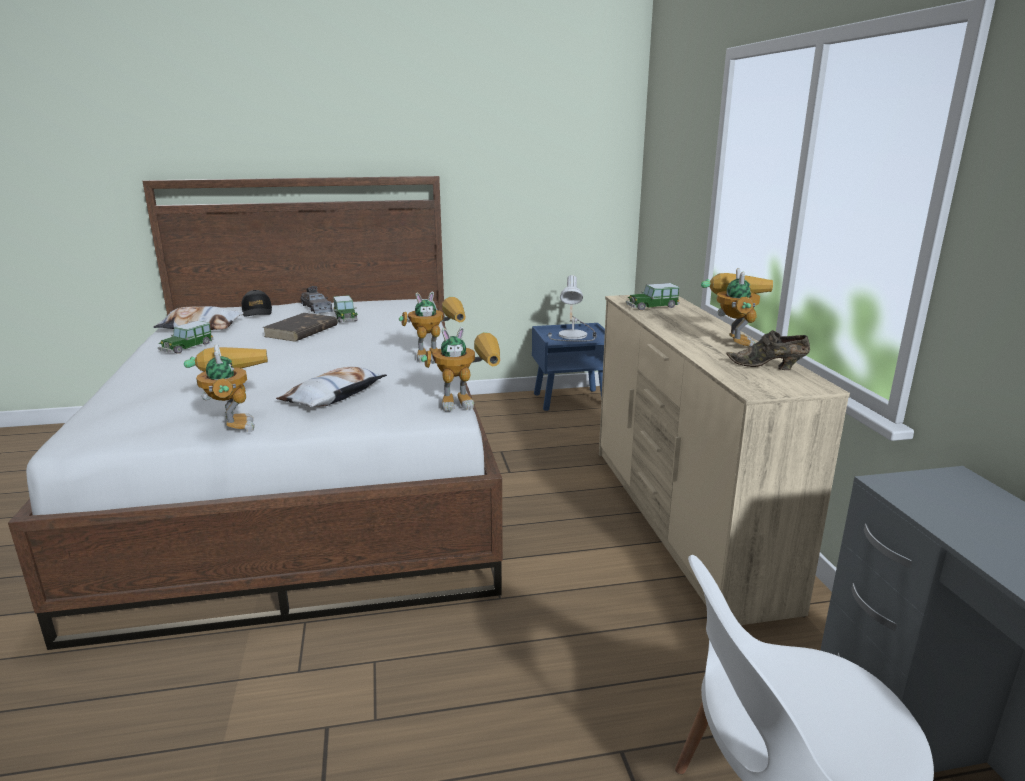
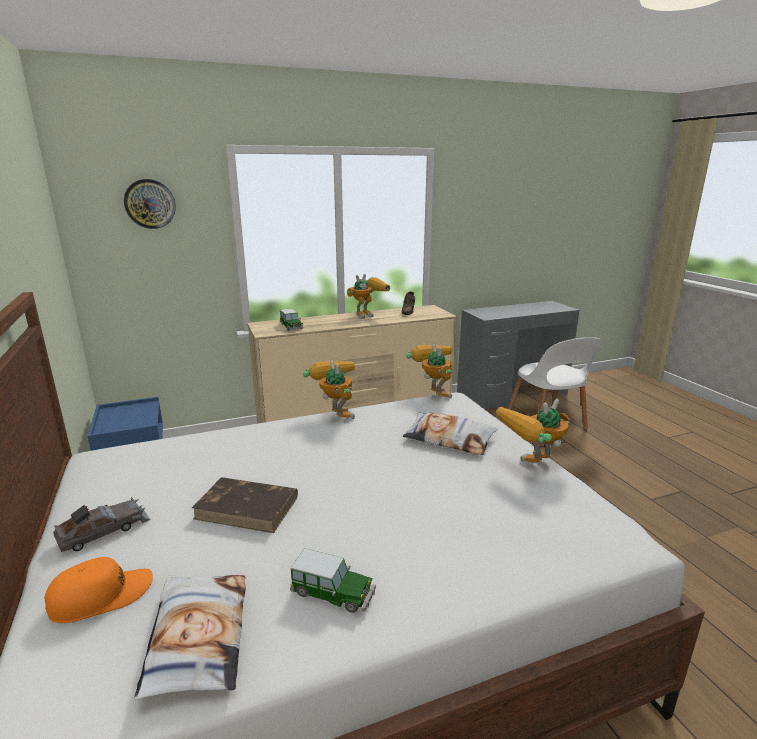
camera: 100 degrees left, 0 degrees up
black cap [242,290,272,317] -> orange cap [45,557,153,623]
toy car [333,295,358,323] -> none
table lamp [548,275,597,342] -> none
toy robot [701,268,773,347] -> toy robot turned 150 degrees clockwise [347,274,390,319]
none -> wall clock [124,179,176,229]

